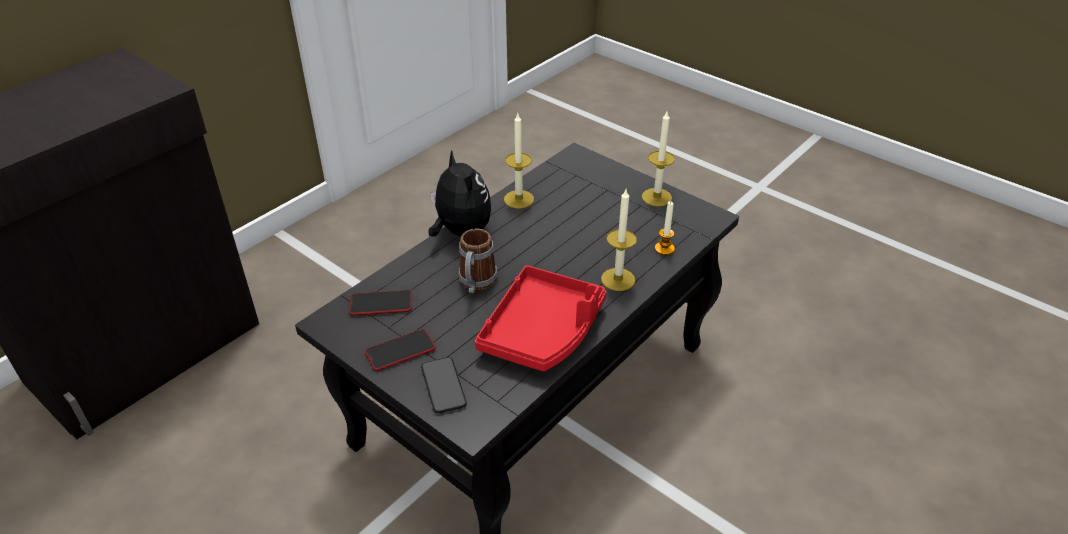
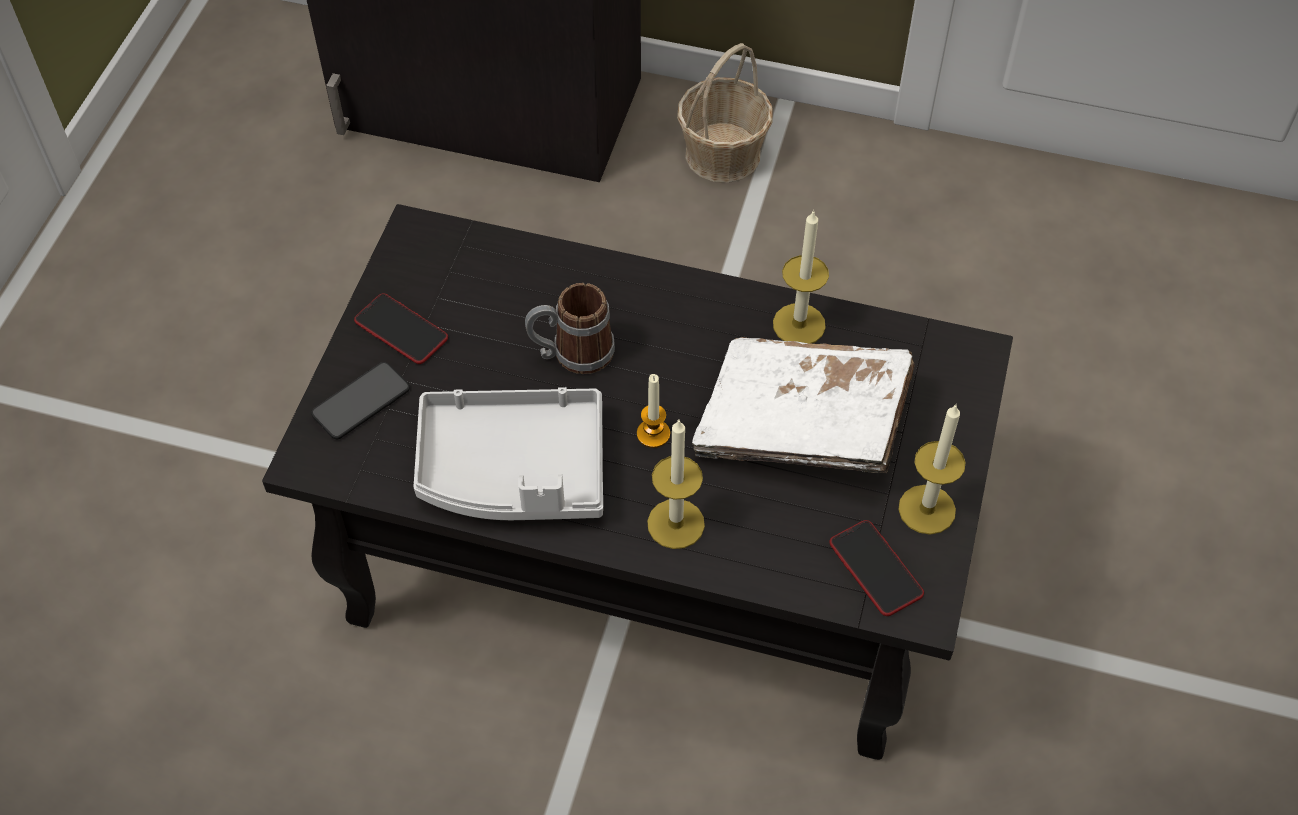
camera: 65 degrees right, 15 degrees up
phone [349,290,412,315] -> phone moved to [829,520,924,616]
plush toy [428,151,491,237] -> none
red tray [475,265,606,371] -> grey tray [414,387,603,520]
candle [655,201,675,255] -> candle moved to [637,374,670,448]
none -> basket [677,43,773,183]
none -> white book [692,337,915,473]

